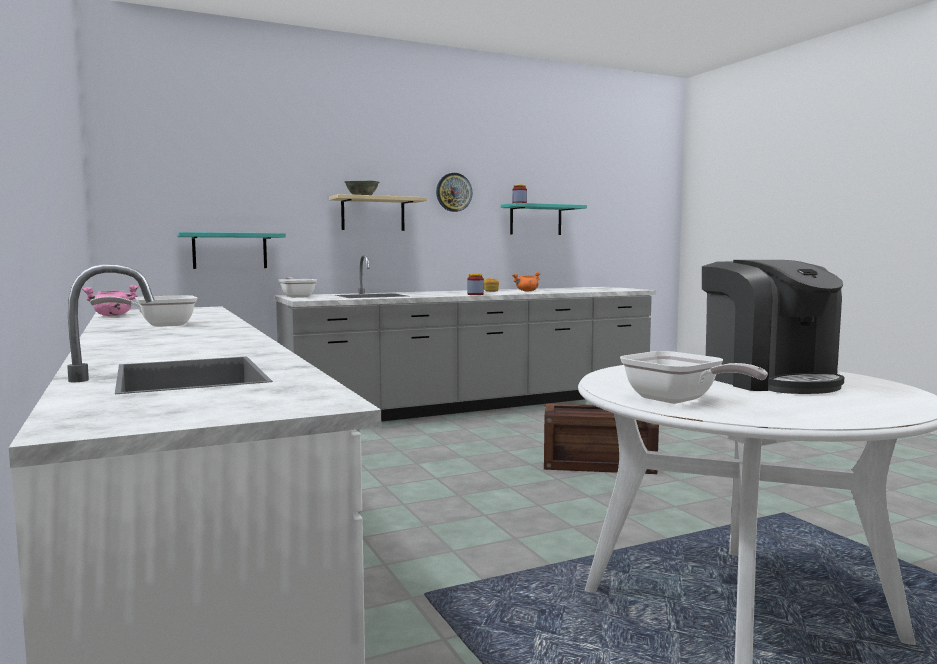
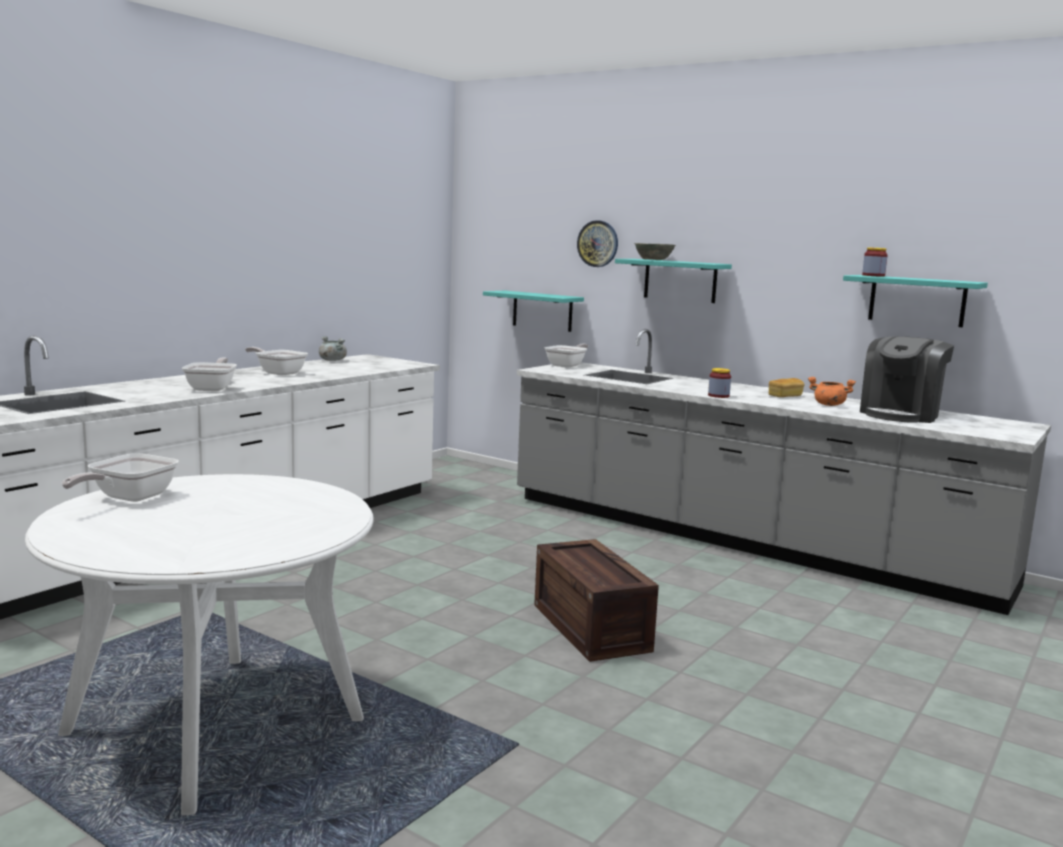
camera: 60 degrees right, 5 degrees up
pink cooking pot [82,285,139,316] -> grey cooking pot [319,336,347,361]
beige shelf [329,194,427,231] -> turquoise shelf [615,259,732,303]
wall clock [436,173,472,212] -> wall clock moved to [577,220,618,267]
coffee machine [702,260,844,394] -> coffee machine moved to [860,336,954,423]
none -> frying pan [182,358,237,391]

